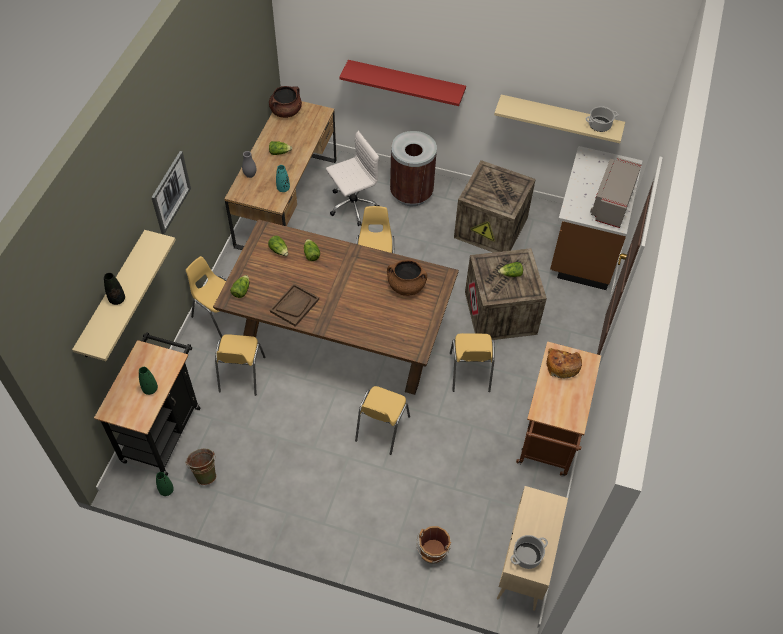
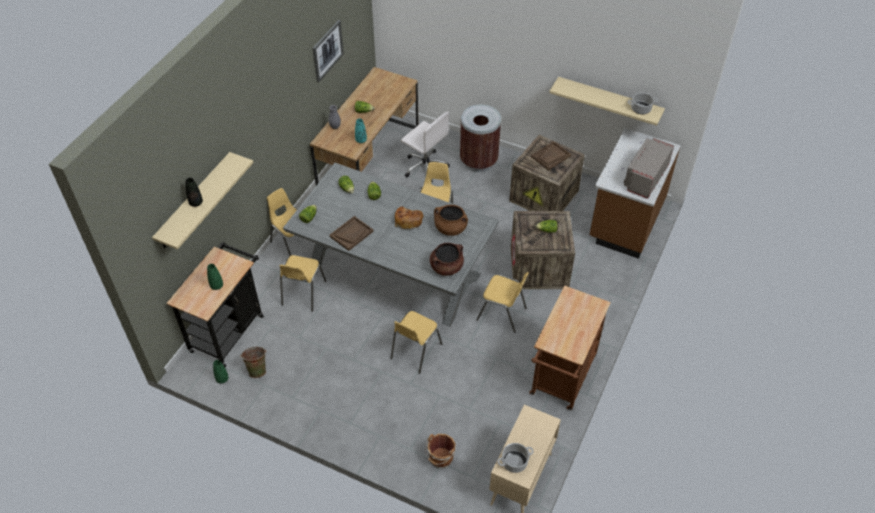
camera: 10 degrees right, 5 degrees down
picture [151,151,191,234] -> picture moved to [313,20,344,83]
brown dining table [213,219,459,395] -> grey dining table [283,163,499,327]
brown cooking pot [269,86,302,118] -> brown cooking pot moved to [430,243,464,276]
white office chair [326,131,379,226] -> white office chair turned 60 degrees clockwise [401,112,450,182]
red shelf [339,60,466,106] -> none
yellow chair [450,333,495,392] -> yellow chair turned 75 degrees counterclockwise [476,272,529,333]
bread [547,348,582,379] -> bread moved to [395,206,423,229]
none -> brown tray [531,141,571,170]

